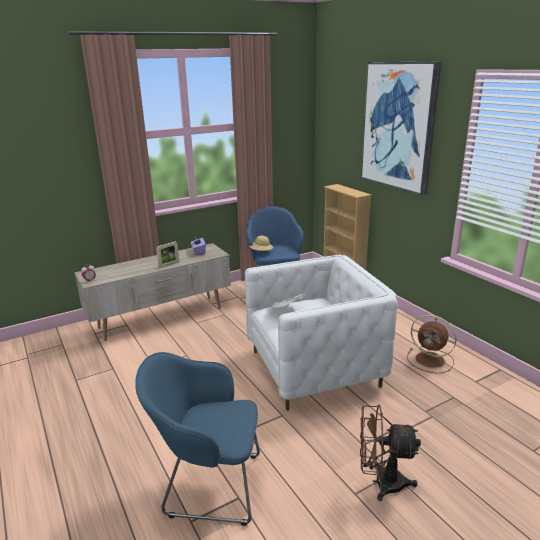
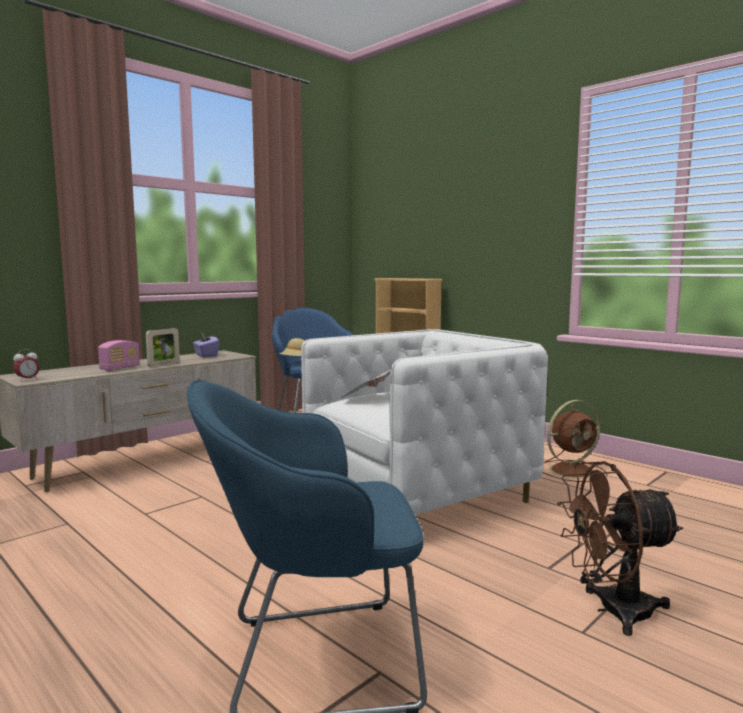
camera: 15 degrees left, 15 degrees down
picture [361,62,441,195] -> none
brown fan [407,315,456,373] -> brown fan turned 45 degrees counterclockwise [543,400,607,482]
none -> radio [98,340,140,371]

